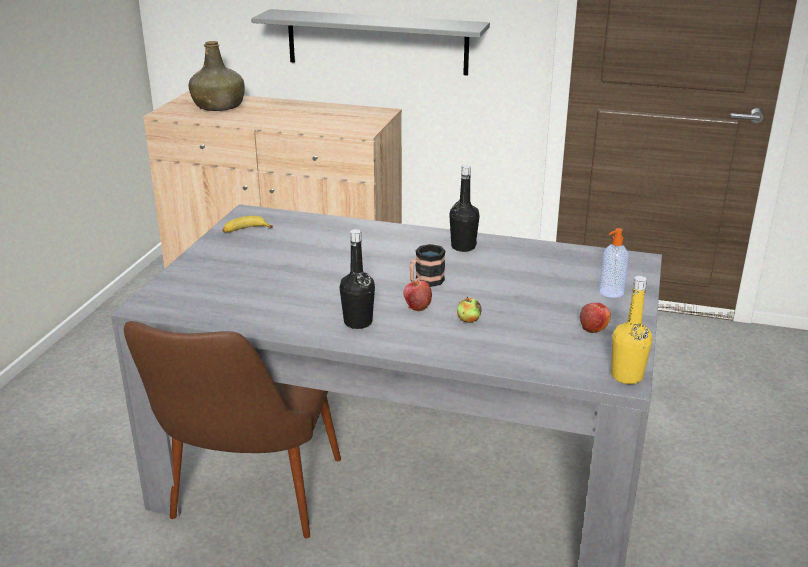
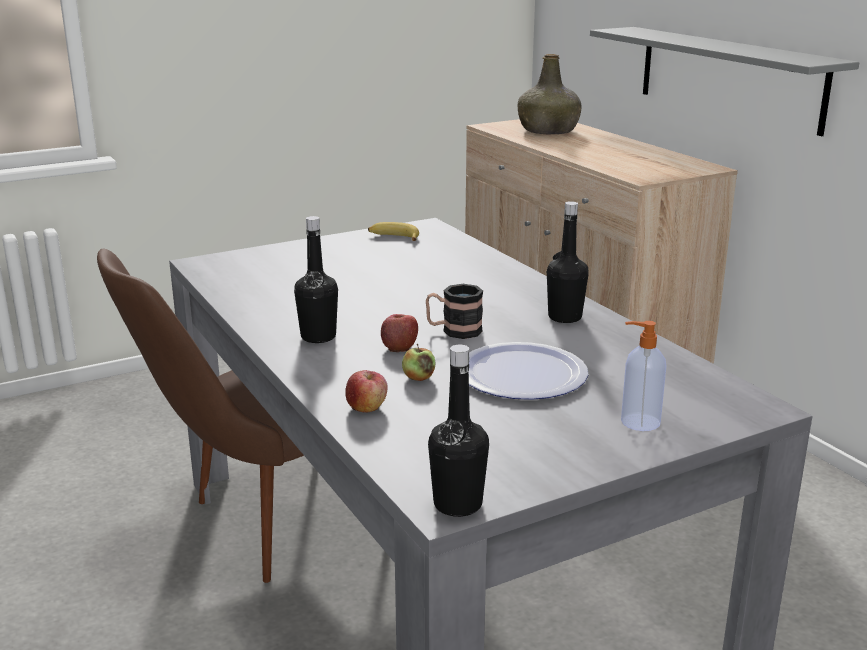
camera: 45 degrees right, 5 degrees down
apple [580,303,611,333] -> apple moved to [345,370,387,412]
yellow bottle [611,276,653,384] -> black bottle [428,345,489,517]
none -> plate [469,342,588,400]

